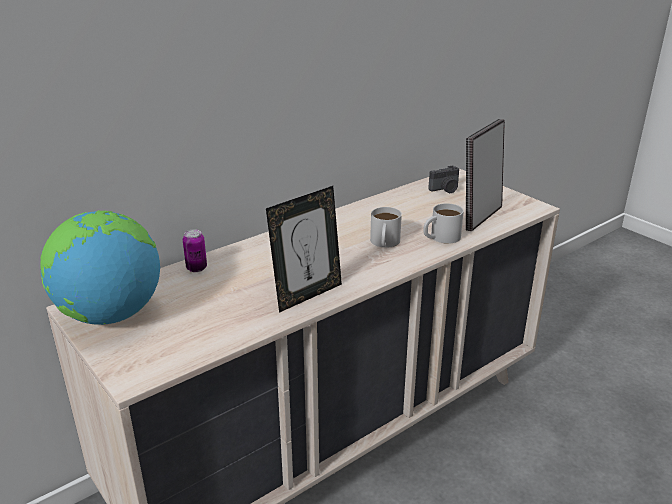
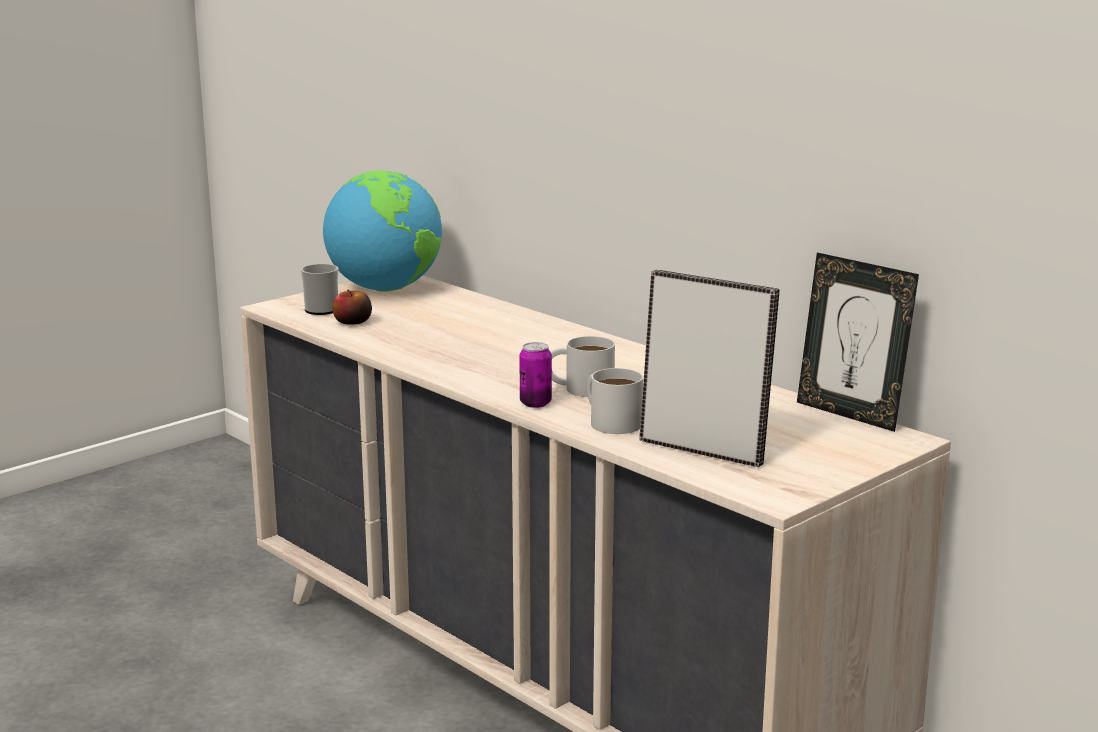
camera: 85 degrees right, 10 degrees down
can [183,229,207,272] -> can moved to [519,342,552,408]
picture frame [266,186,342,313] -> picture frame moved to [797,253,919,432]
camera [428,166,459,193] -> none
none -> mug [301,264,338,315]
none -> apple [332,289,372,325]

